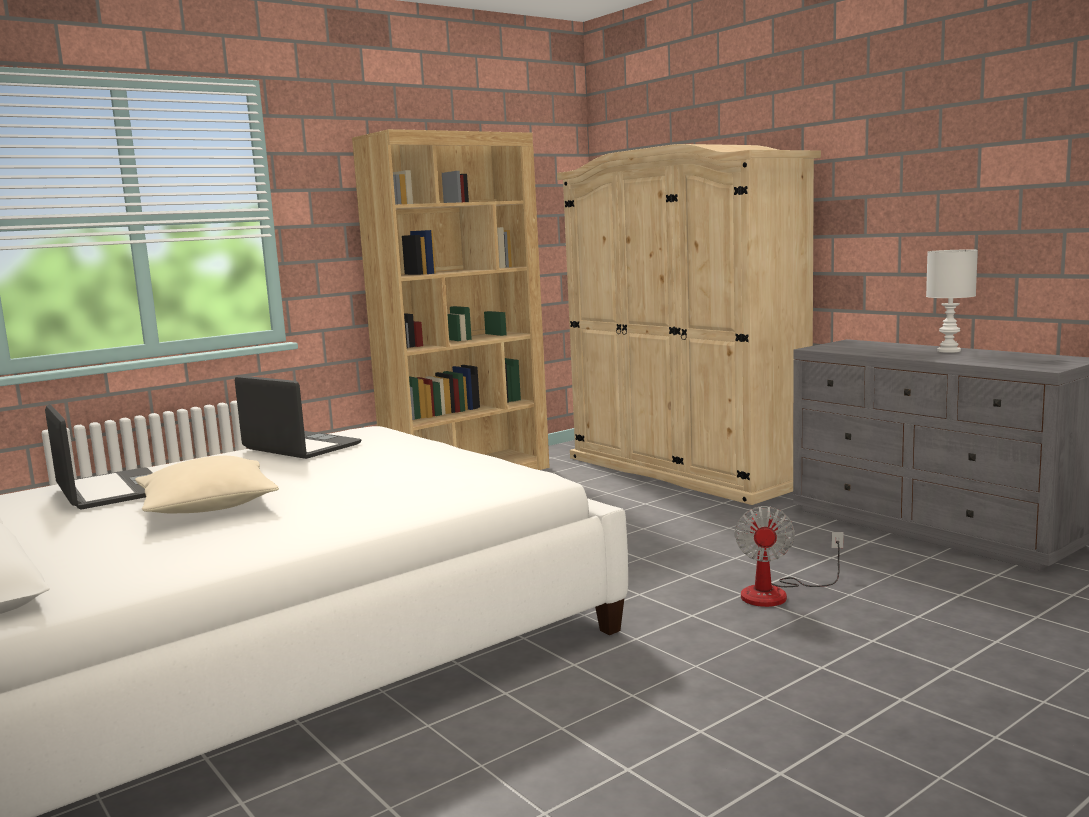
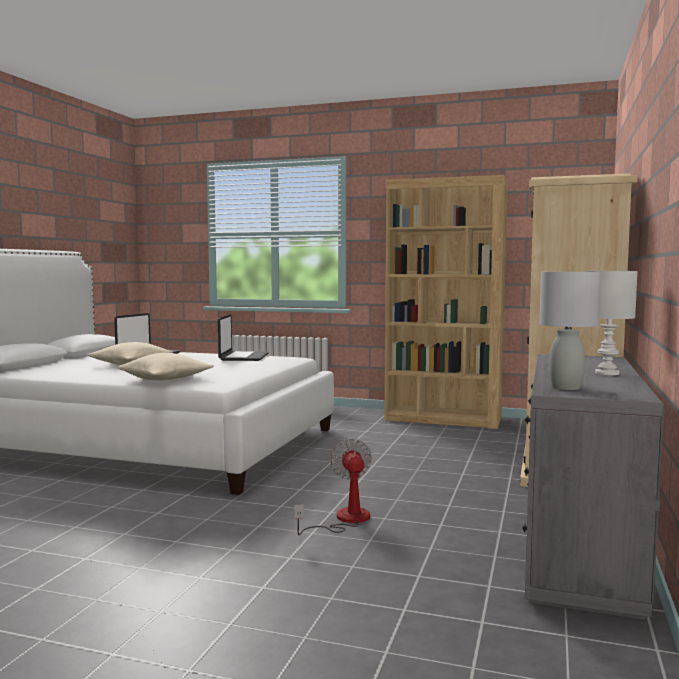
camera: 55 degrees right, 5 degrees down
fan [735,506,844,607] -> fan turned 105 degrees clockwise [294,438,372,535]
none -> beige pillow [117,353,213,380]
none -> grey table lamp [539,272,601,390]

